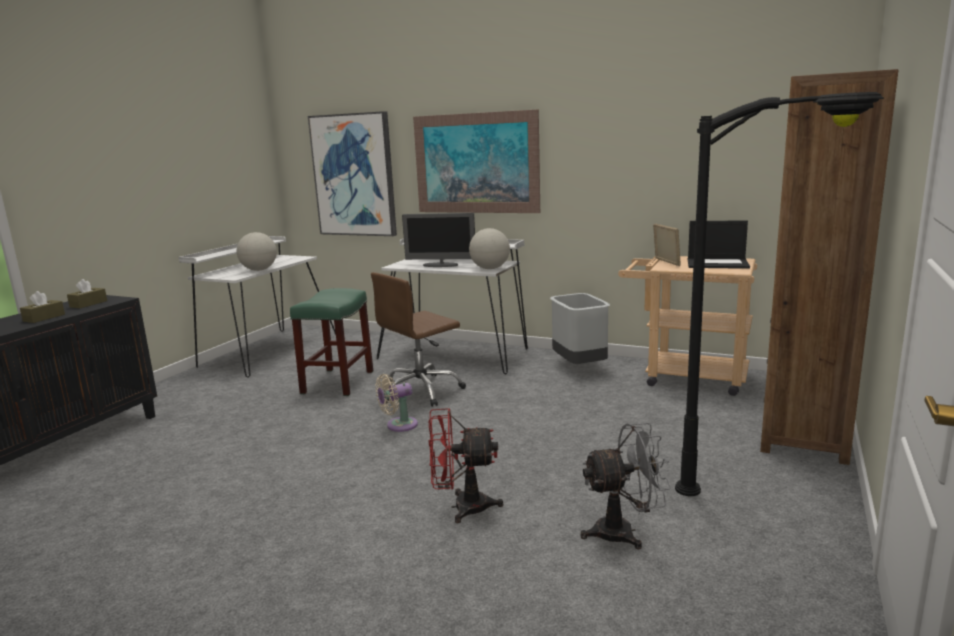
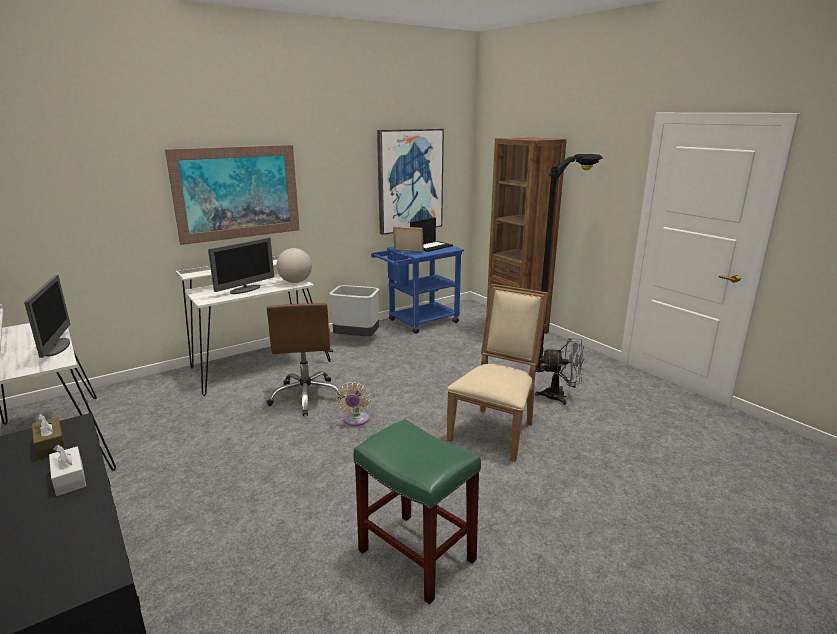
camera: 60 degrees left, 5 degrees up
brown tissue box [20,291,65,323] -> white tissue box [49,445,86,496]
globe [237,232,277,271] -> monitor [24,275,70,358]
green stool [290,288,373,396] -> green stool moved to [353,419,481,605]
picture [308,111,397,236] -> picture moved to [377,129,444,235]
red fan [428,408,503,523] -> beige chair [447,284,548,462]
grey fan [580,423,671,549] -> grey fan turned 75 degrees clockwise [535,338,585,405]
beige cart [618,256,757,396] -> blue cart [371,246,464,334]

